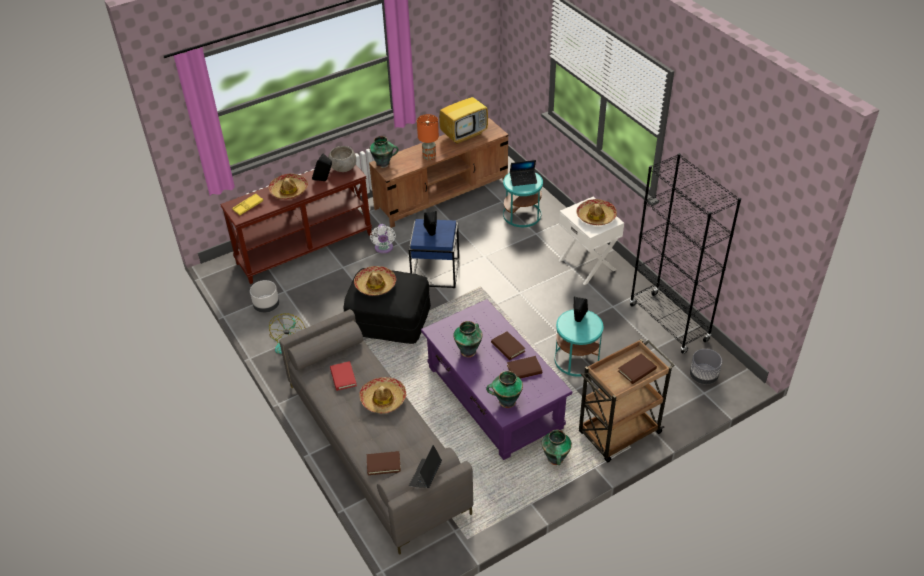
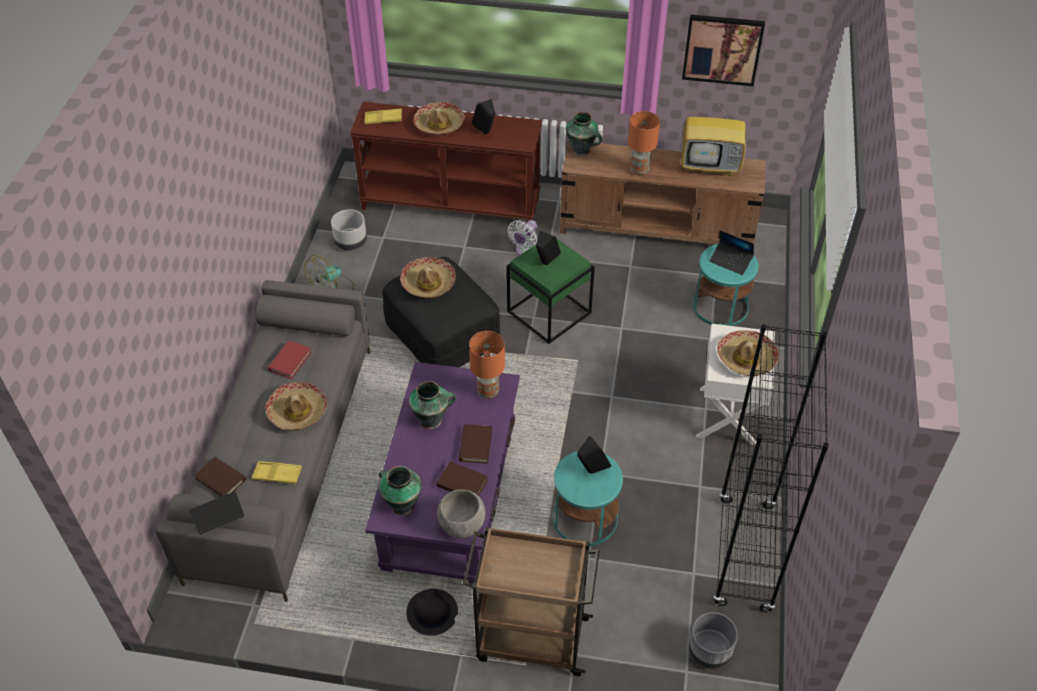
camera: 40 degrees right, 5 degrees up
grey bowl [329,146,356,172] -> grey bowl moved to [437,489,486,538]
blue side table [409,219,459,288] -> green side table [507,238,595,344]
vase [542,430,572,465] -> black hat [406,589,458,636]
brown book [618,354,657,384] -> none
none -> yellow tray [252,461,302,484]
none -> orange table lamp [469,331,505,399]
none -> picture [682,14,765,86]

